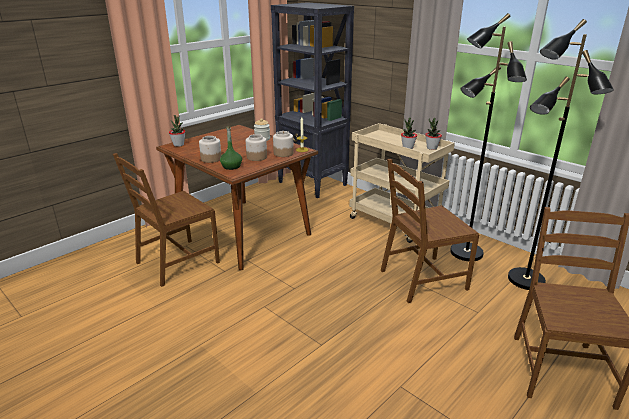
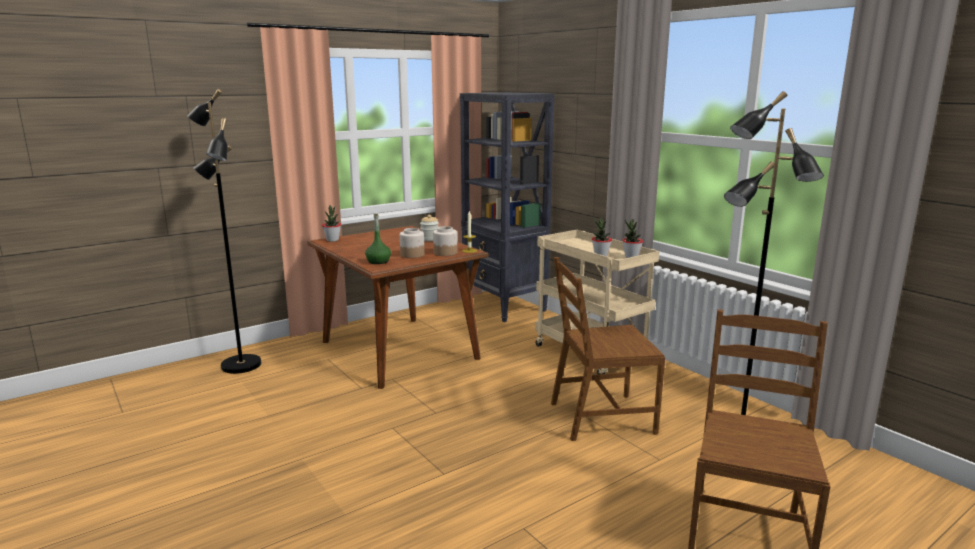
camera: 10 degrees right, 10 degrees down
brown chair [113,153,220,287] -> none
jar [199,136,222,163] -> none
black floor lamp [450,13,527,261] -> black floor lamp moved to [187,89,261,374]

